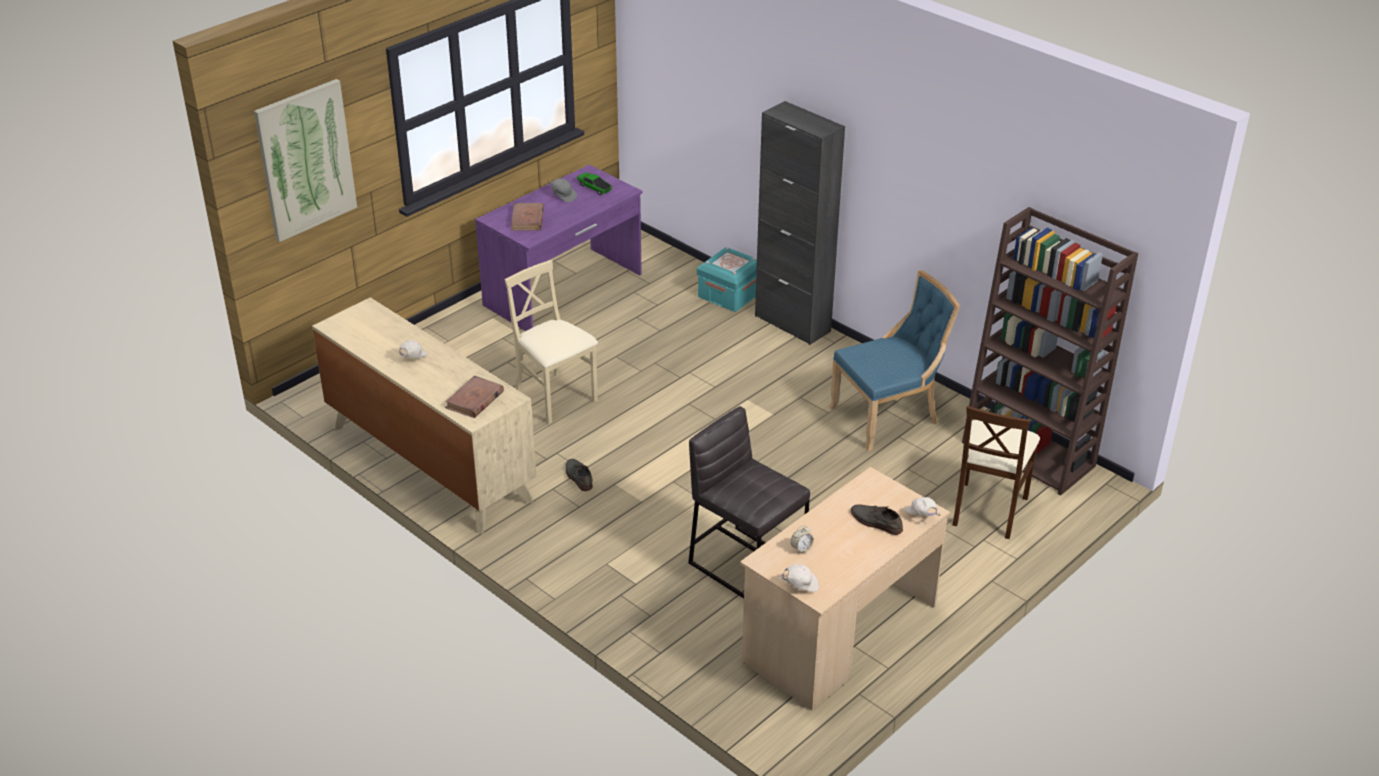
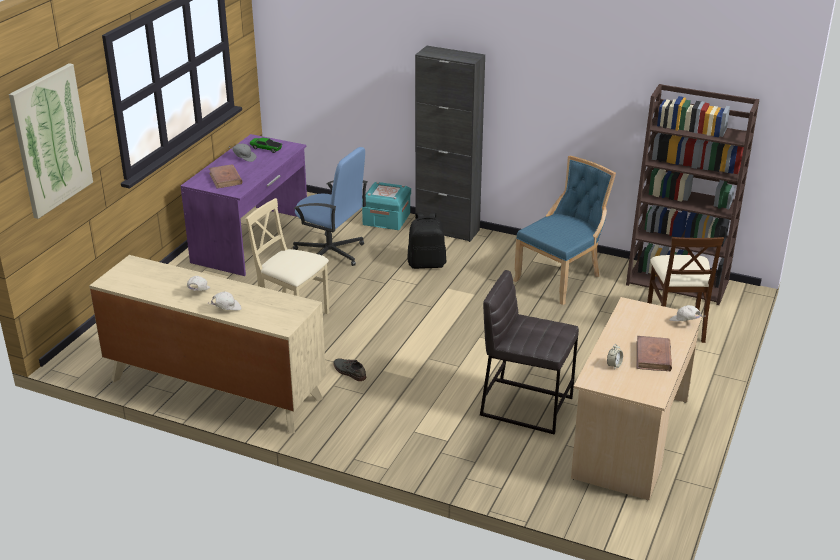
camera: 20 degrees left, 5 degrees down
brown book [445,375,504,418] -> brown book moved to [636,336,672,371]
white cap [777,564,819,592] -> white cap moved to [208,292,242,310]
grey shoe [851,504,903,535] -> none
none -> blue office chair [293,147,367,266]
none -> black backpack [407,212,446,269]

